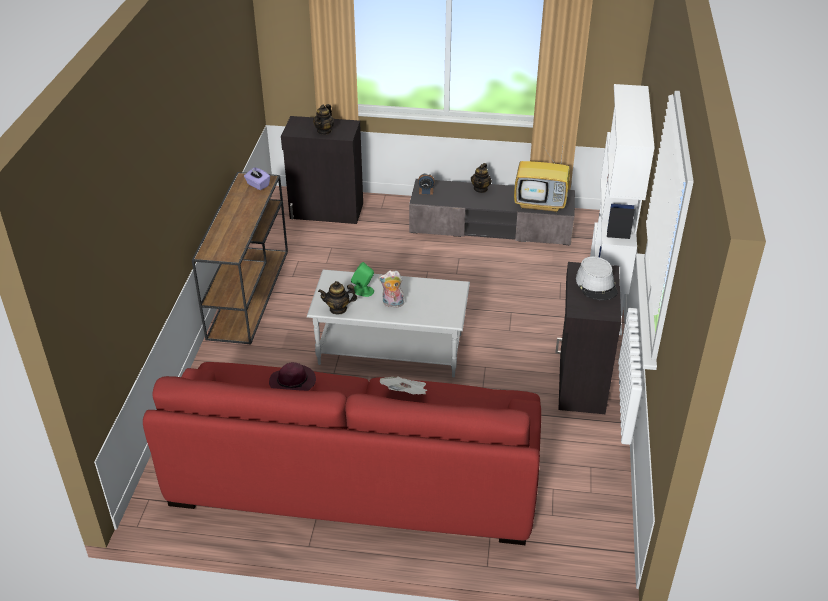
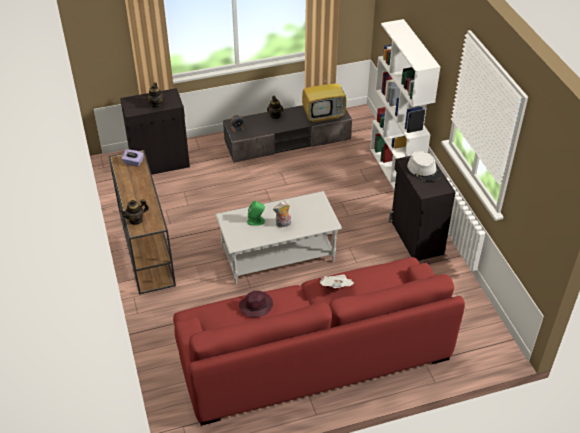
camera: 25 degrees left, 5 degrees up
teapot [318,281,357,315] -> teapot moved to [120,199,149,225]

